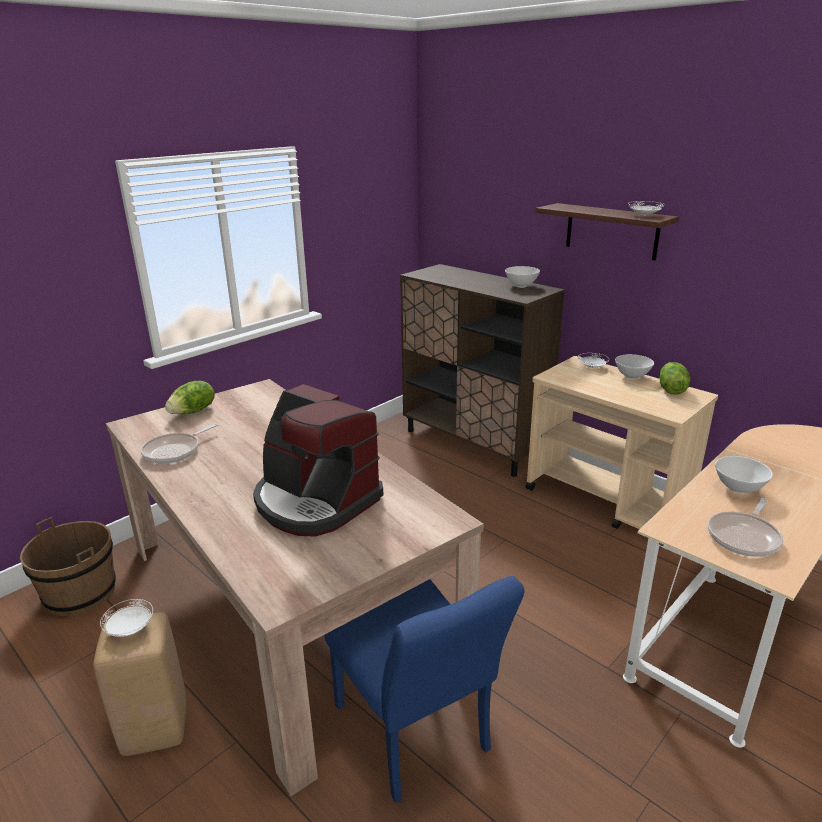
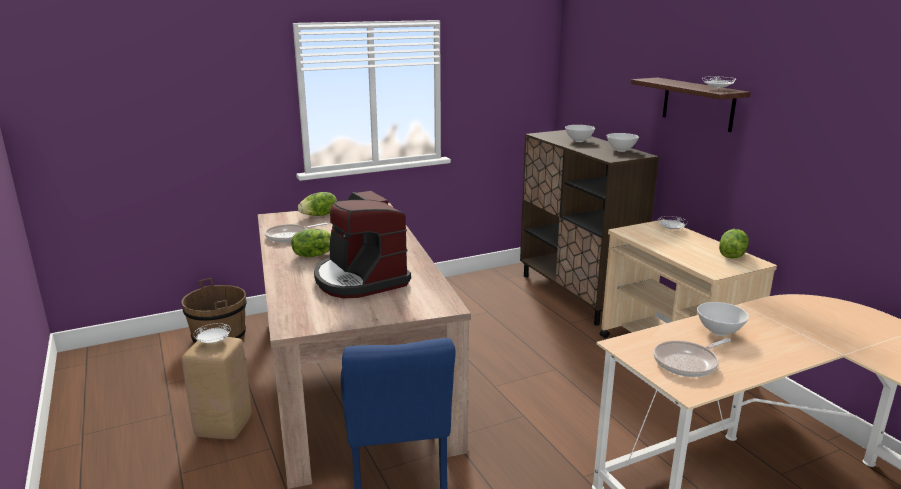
camera: 20 degrees right, 5 degrees down
white bowl [615,354,654,379] -> white bowl moved to [565,125,595,142]
none -> lettuce [291,229,331,257]

